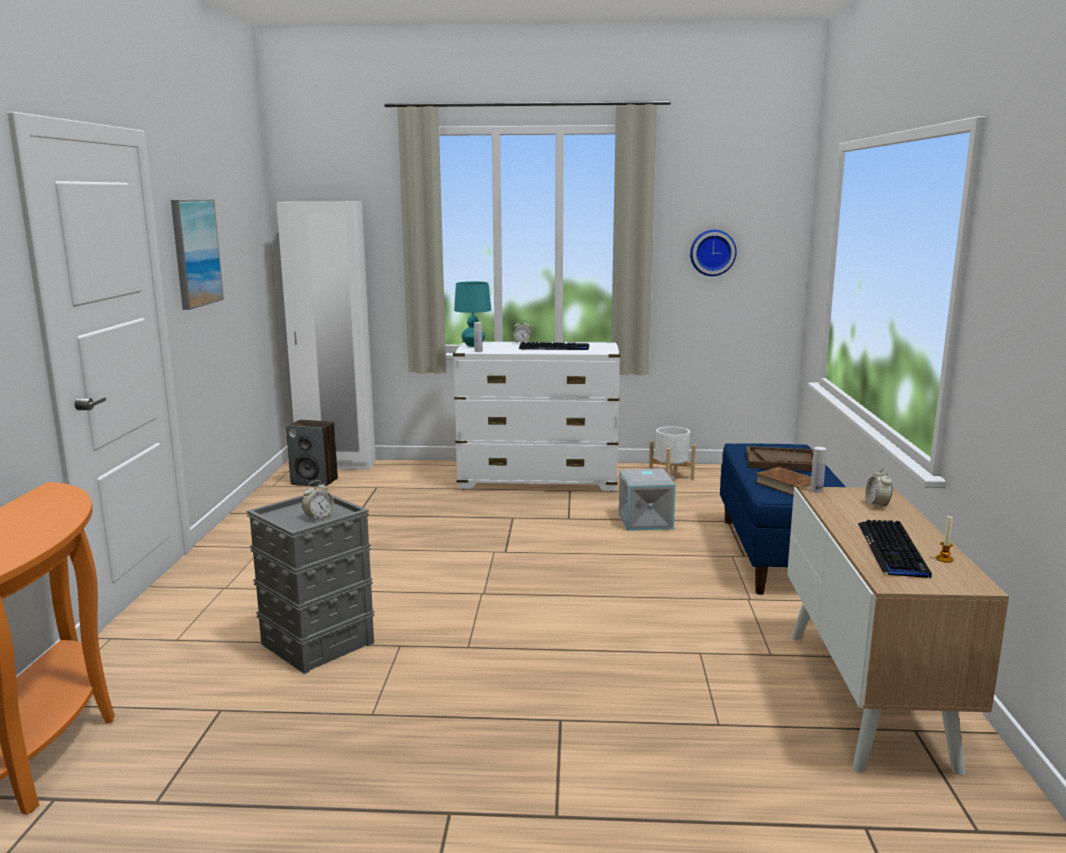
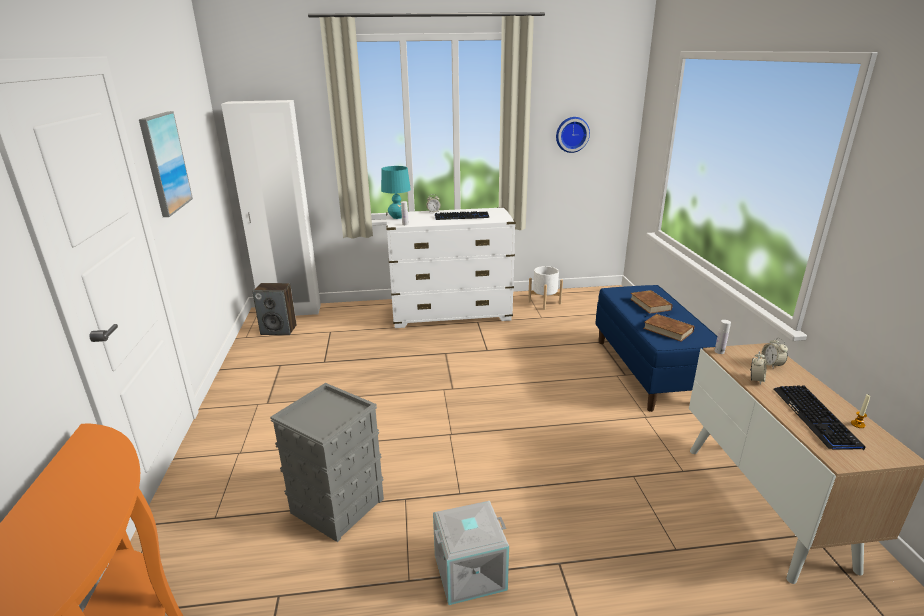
camera: 10 degrees left, 10 degrees up
alarm clock [302,480,334,521] -> alarm clock moved to [750,351,767,385]
grey storage box [619,468,676,531] -> grey storage box moved to [433,501,509,605]
brown tray [746,446,814,471] -> brown book [631,290,673,314]

